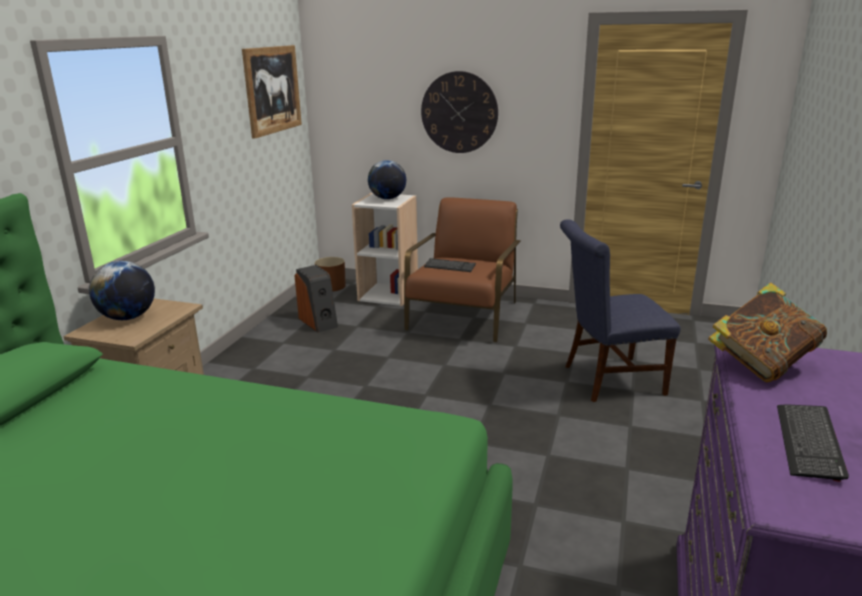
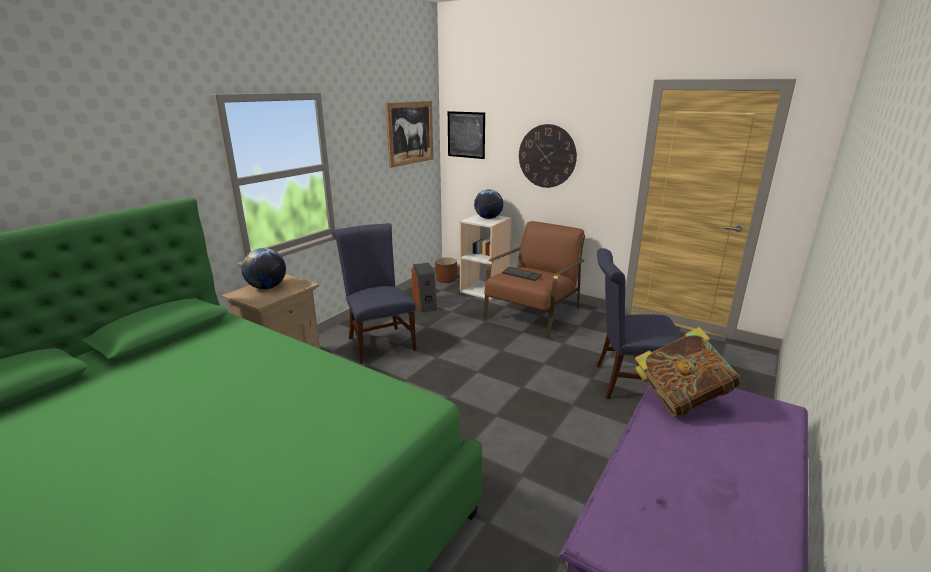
camera: 15 degrees right, 0 degrees up
keyboard [777,405,849,482] -> none
none -> blue chair [332,223,417,364]
none -> picture [448,111,485,159]

